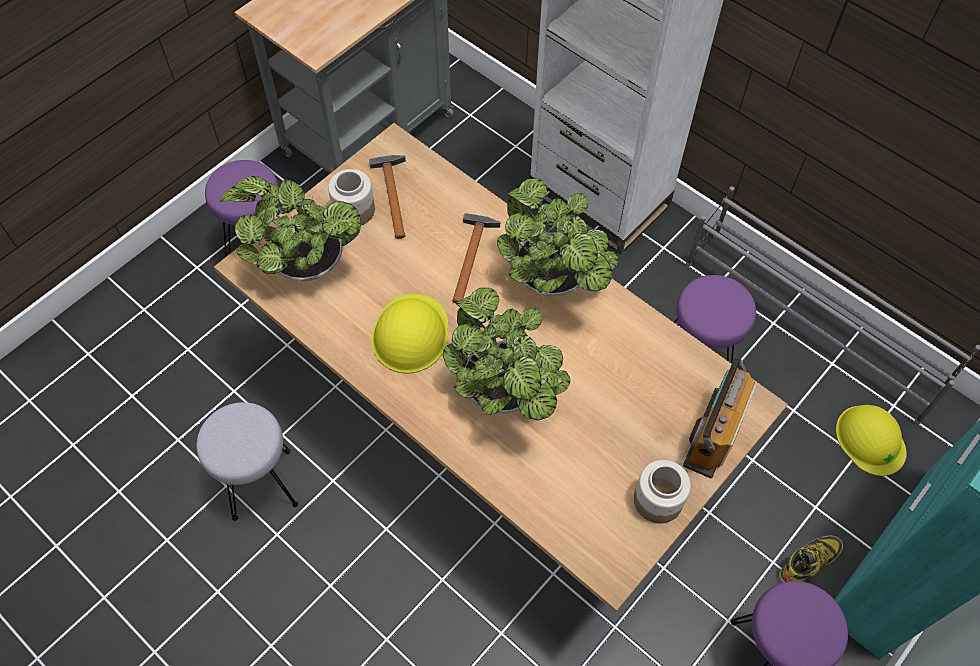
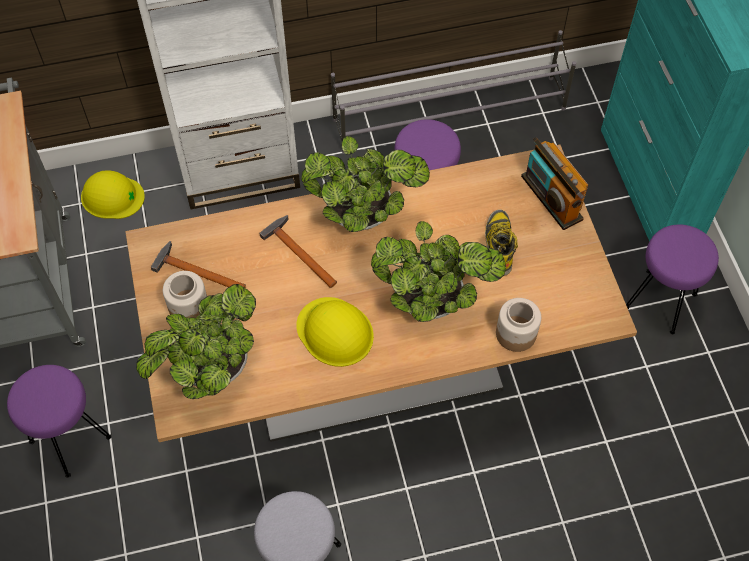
camera: 55 degrees left, 0 degrees up
jar [634,460,691,524] -> jar moved to [496,298,541,352]
boot [779,535,843,583] -> boot moved to [485,210,518,276]
yellow hard hat [836,405,907,476] -> yellow hard hat moved to [81,170,145,219]

